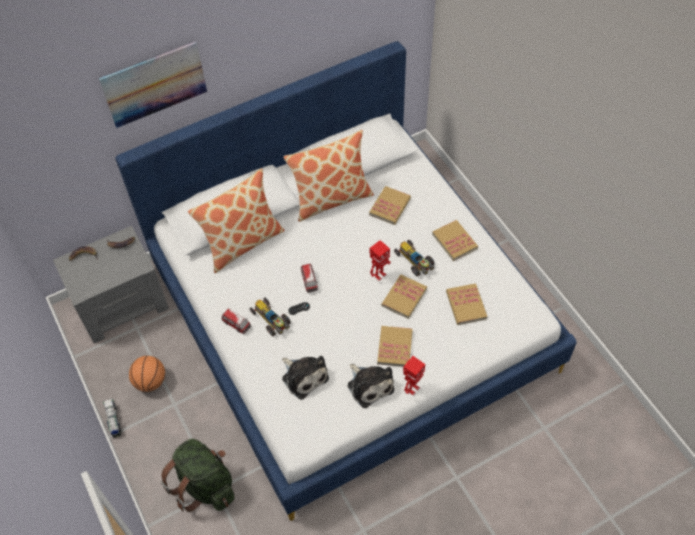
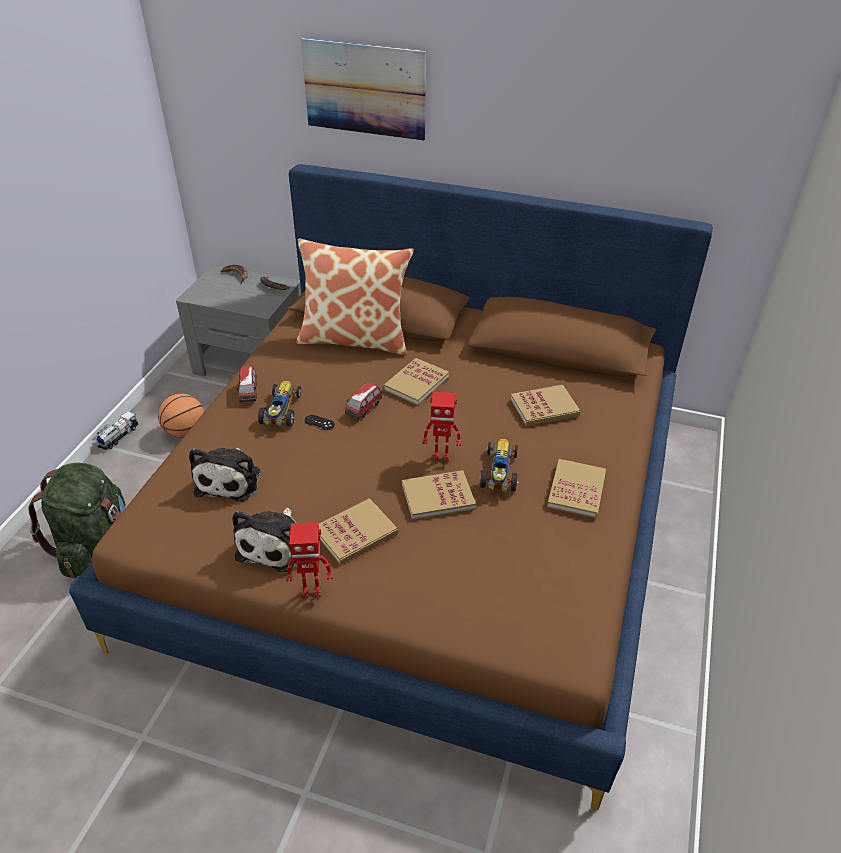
camera: 45 degrees right, 15 degrees down
white bed [115,41,577,521] -> brown bed [69,164,713,810]
pillow [284,130,374,222] -> none
book [446,283,487,325] -> book moved to [383,358,449,405]

